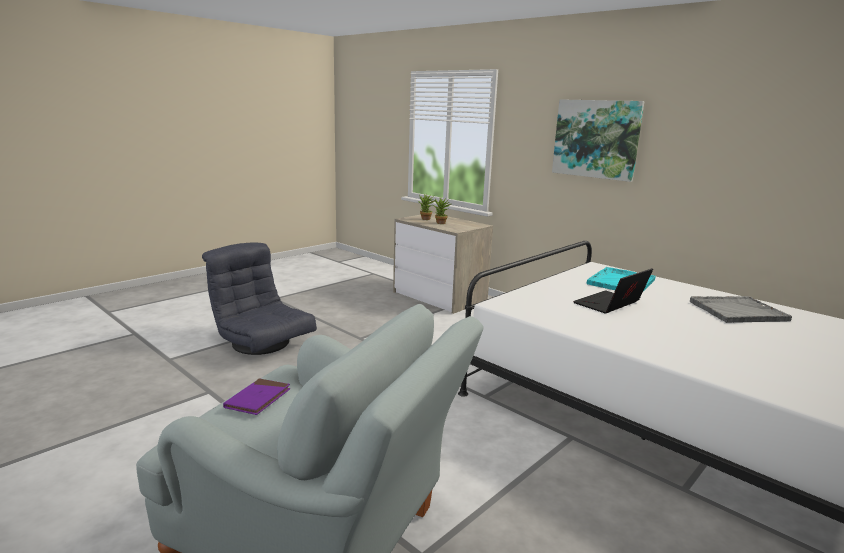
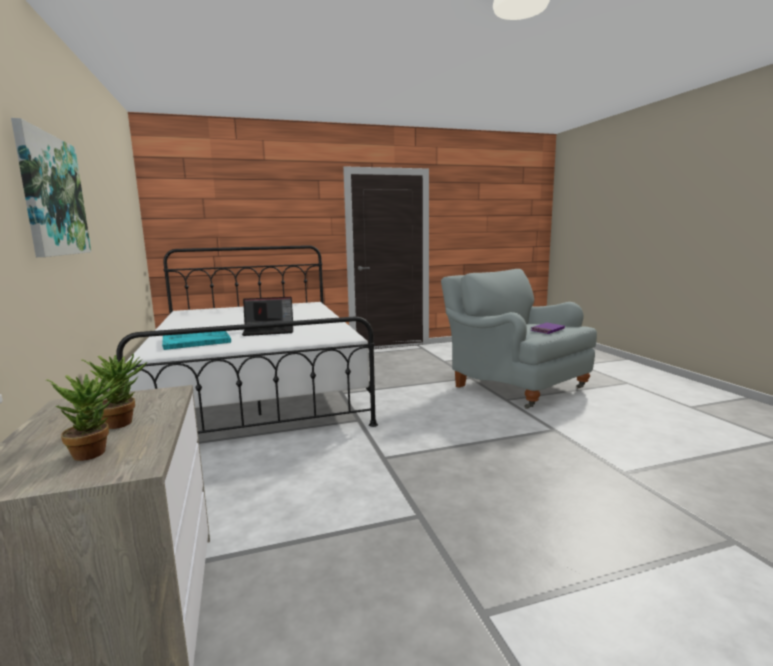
camera: 150 degrees left, 5 degrees down
grey armchair [202,243,317,355] -> none
grey tray [690,296,792,323] -> none

